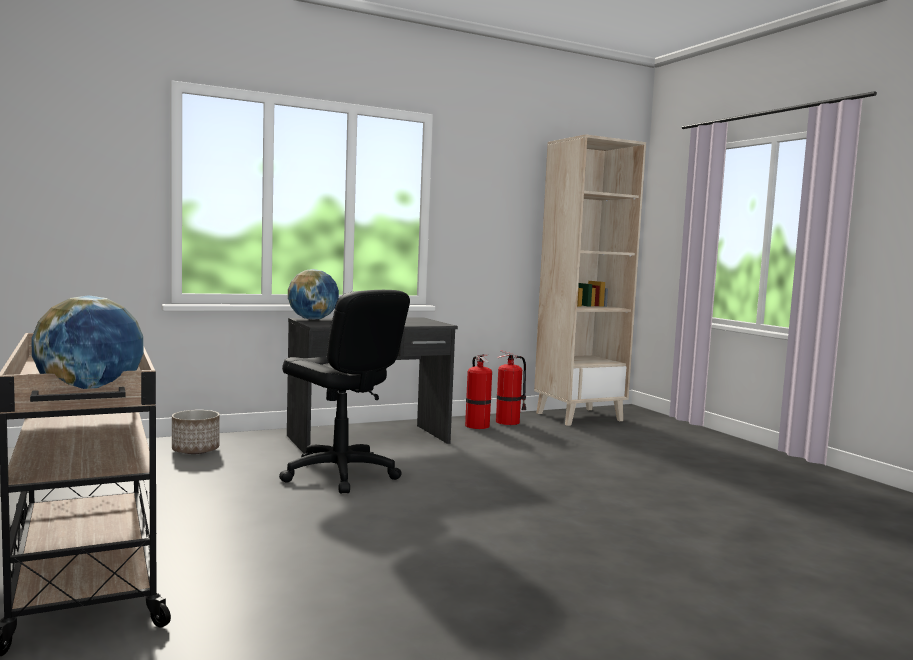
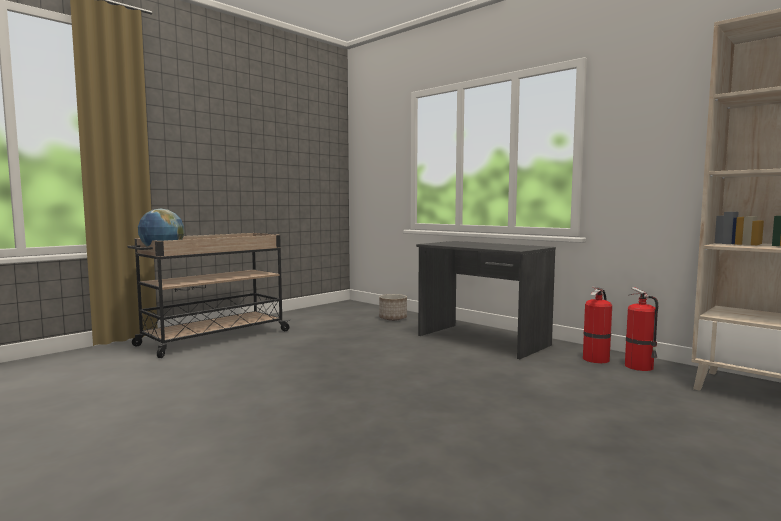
camera: 70 degrees right, 0 degrees up
black office chair [279,290,410,493] -> none
globe [288,269,339,320] -> none

